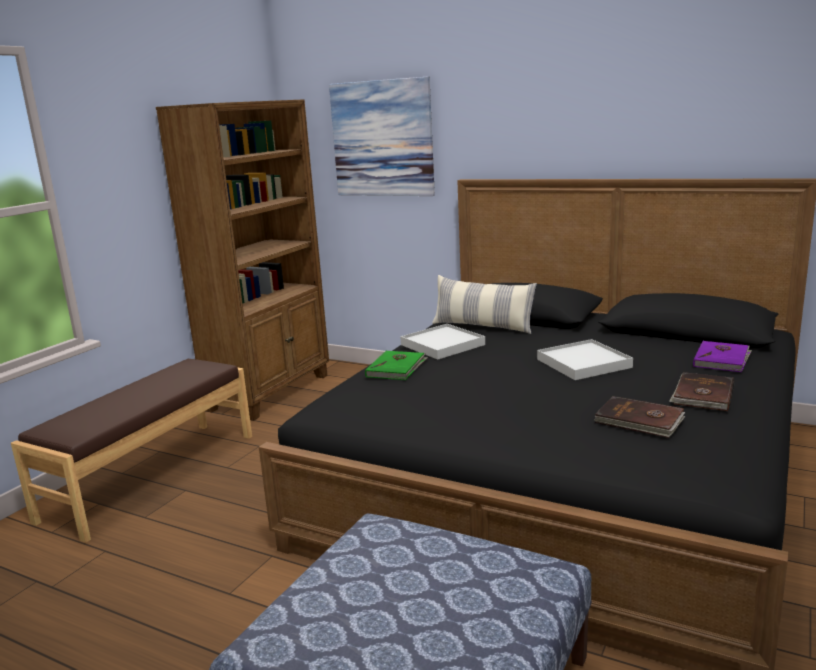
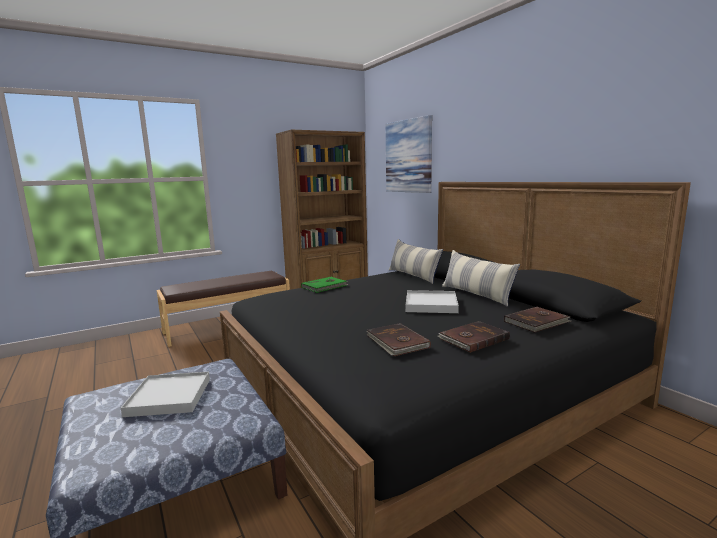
camera: 30 degrees right, 5 degrees down
white tray [400,324,485,360] -> white tray moved to [121,372,210,417]
purple book [693,341,752,372] -> brown book [504,307,571,333]
none -> pillow [442,250,520,307]

